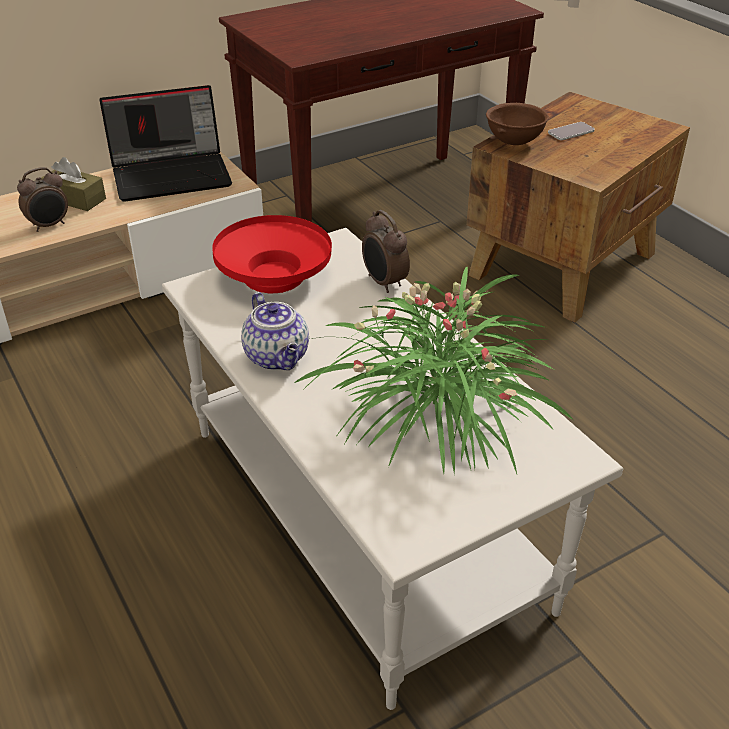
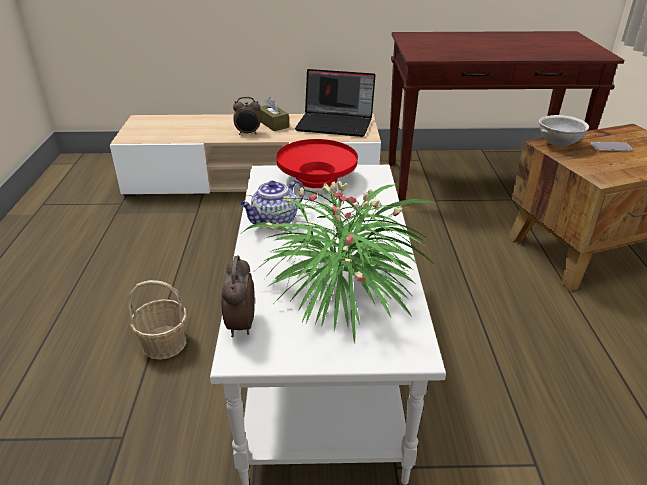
camera: 30 degrees right, 5 degrees down
teapot [241,292,309,370] -> teapot turned 45 degrees clockwise [240,180,305,229]
alarm clock [362,210,410,293] -> alarm clock moved to [222,255,255,337]
brown bowl [486,103,549,145] -> grey bowl [539,115,589,146]
none -> basket [128,280,187,360]

